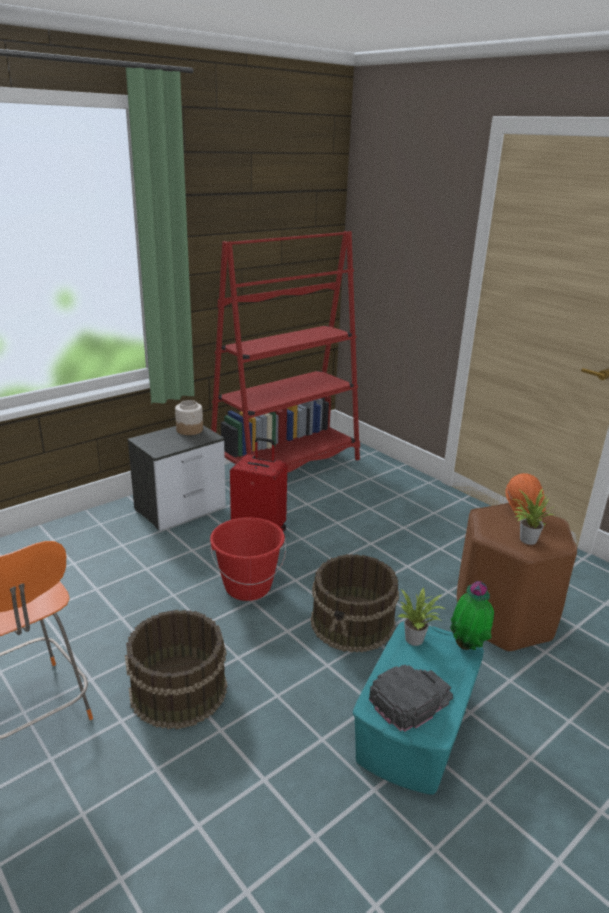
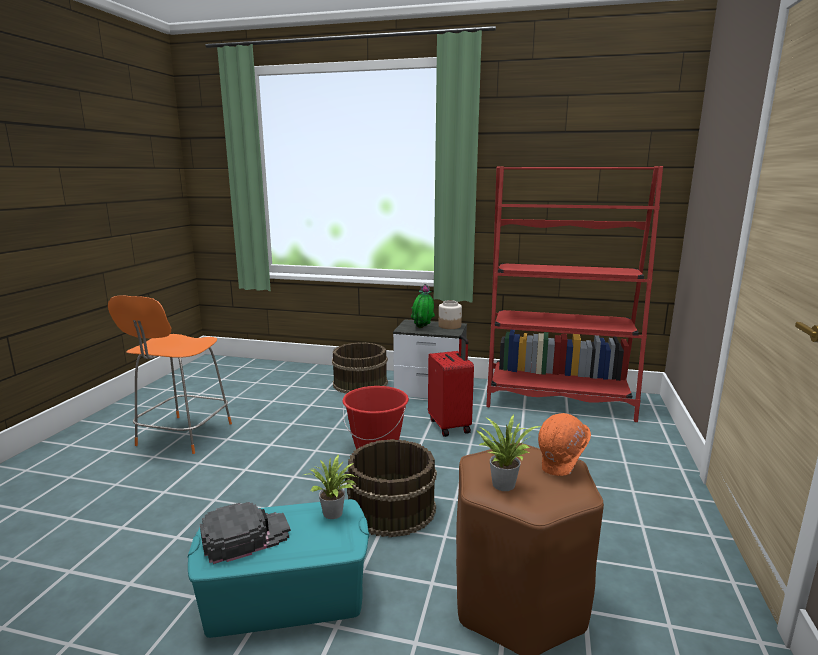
camera: 55 degrees right, 10 degrees down
brown bucket [125,610,227,729] -> brown bucket moved to [332,342,388,394]
black cap [369,665,453,732] -> black cap turned 45 degrees counterclockwise [200,502,291,564]
potted plant [450,581,494,650] -> potted plant moved to [411,284,435,328]

